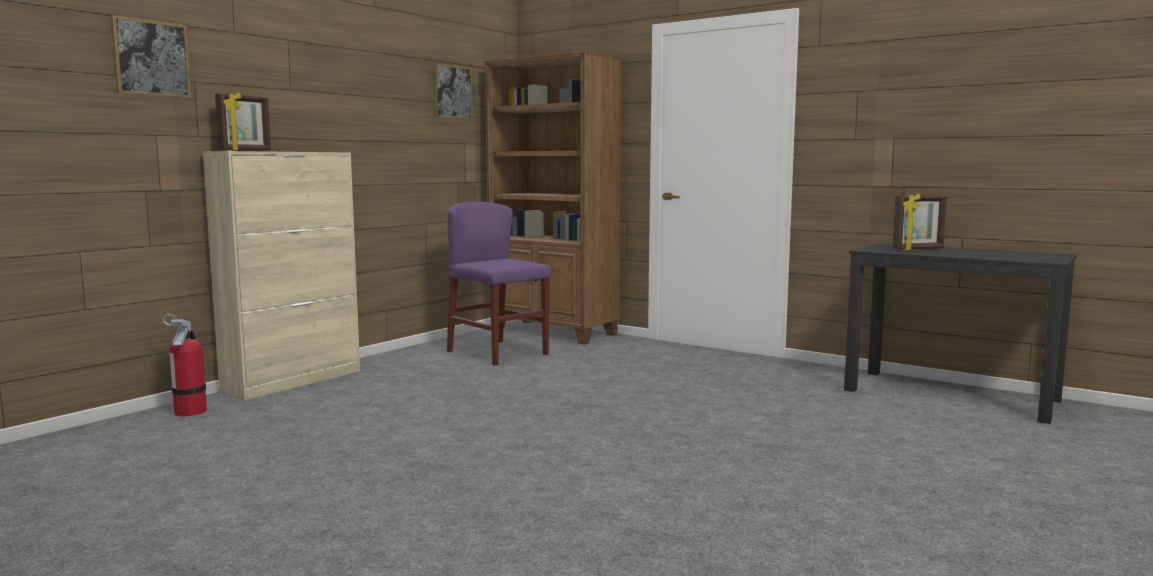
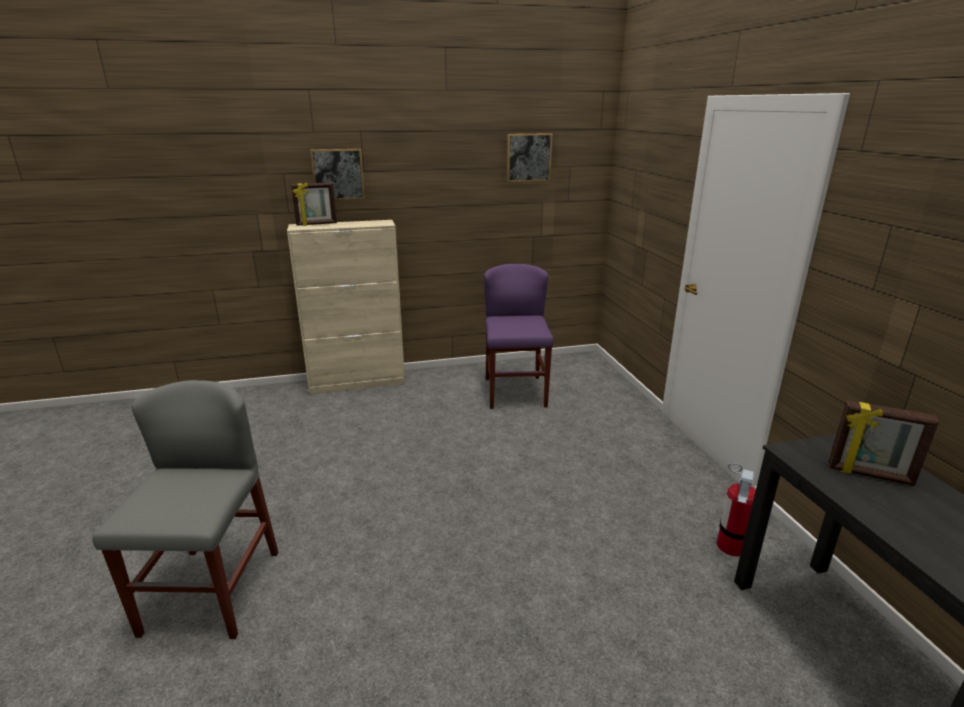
camera: 40 degrees right, 15 degrees up
picture [110,15,192,98] -> picture moved to [310,149,365,200]
fire extinguisher [162,314,207,417] -> fire extinguisher moved to [717,463,756,557]
brown bookcase [485,51,622,345] -> none
none -> grey chair [92,380,278,639]

